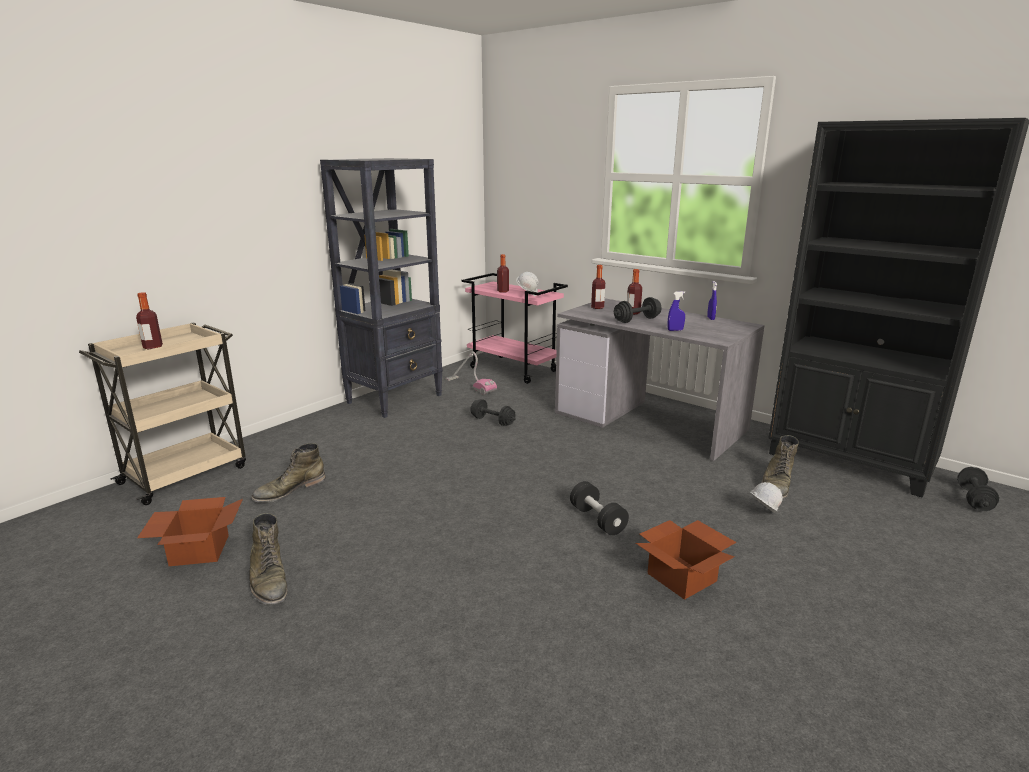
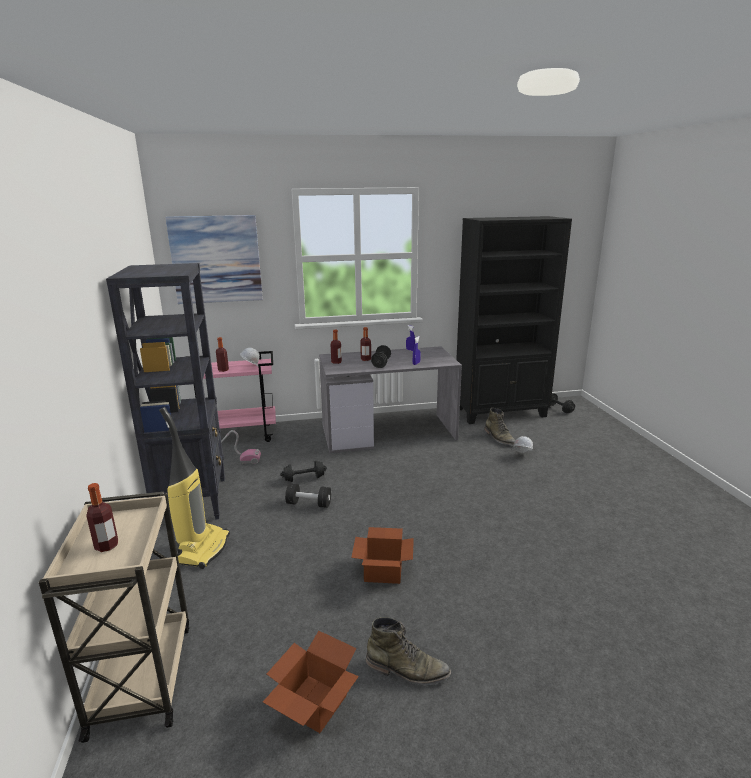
camera: 50 degrees left, 0 degrees up
green boot [251,443,326,503] -> none
black dumbbell [570,481,629,535] -> black dumbbell moved to [285,484,331,508]
cardboard box [636,520,736,600] -> cardboard box moved to [351,527,414,584]
none -> vacuum cleaner [159,407,230,569]
none -> picture [166,215,263,304]

